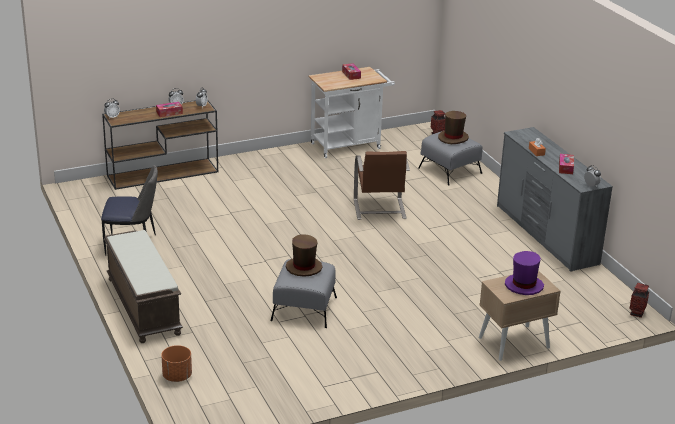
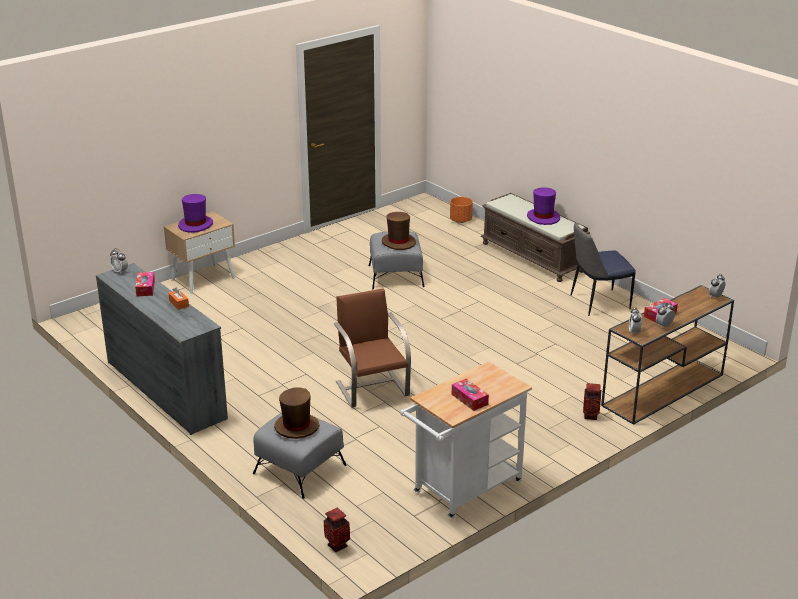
camera: 165 degrees right, 0 degrees up
vase [629,283,649,318] -> vase moved to [583,383,601,420]
none -> purple hat [527,187,560,225]

